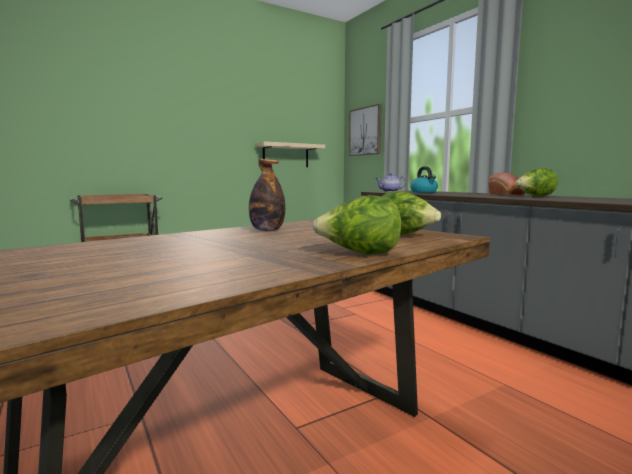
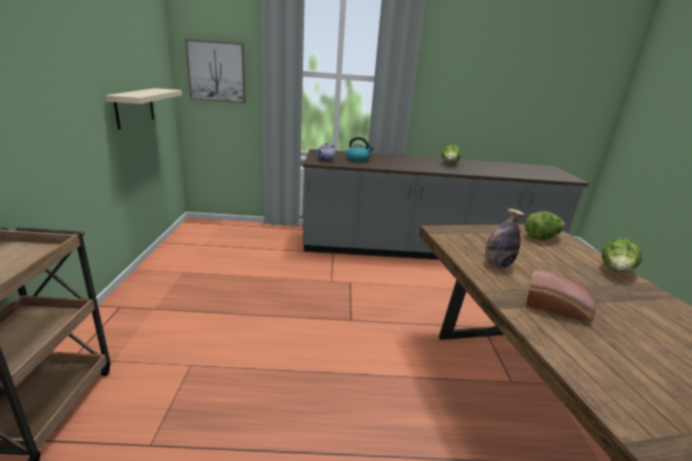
camera: 60 degrees left, 15 degrees up
bread [488,173,525,195] -> bread moved to [526,269,596,323]

